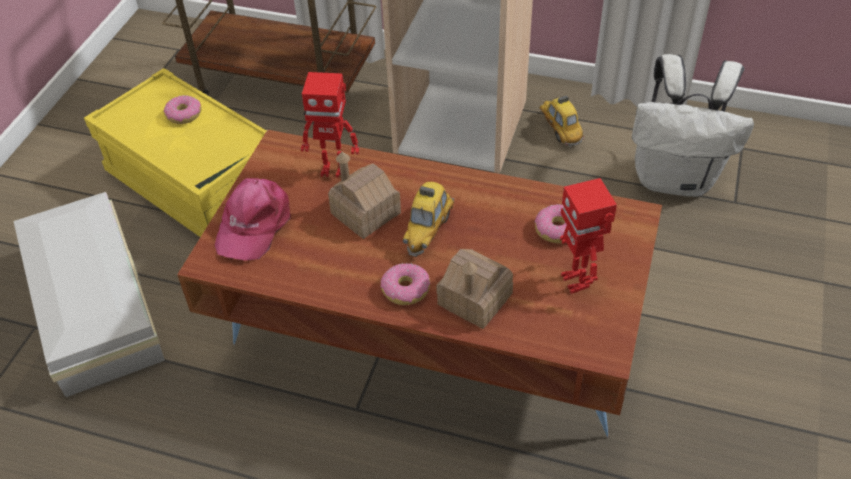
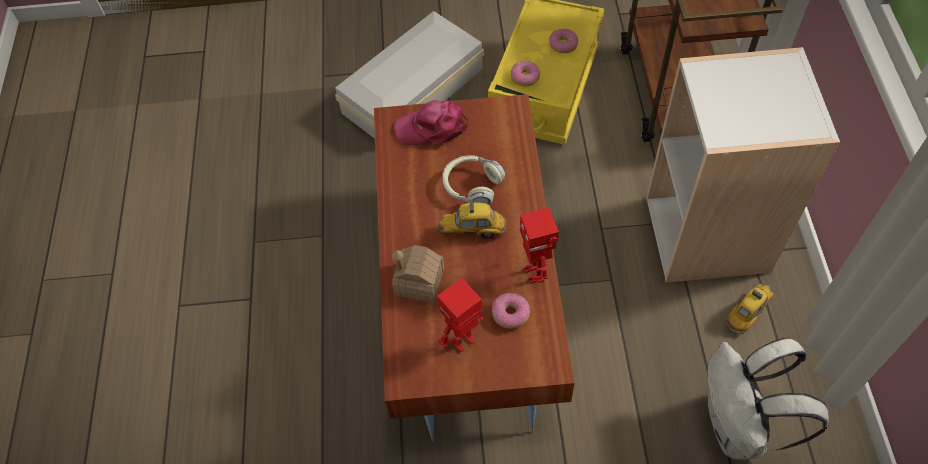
camera: 70 degrees right, 10 degrees up
toy robot [301,72,359,177] -> toy robot moved to [520,208,559,284]
toy house [328,152,401,239] -> headphones [442,155,505,205]
donut [381,263,430,305] -> donut moved to [510,61,540,86]

